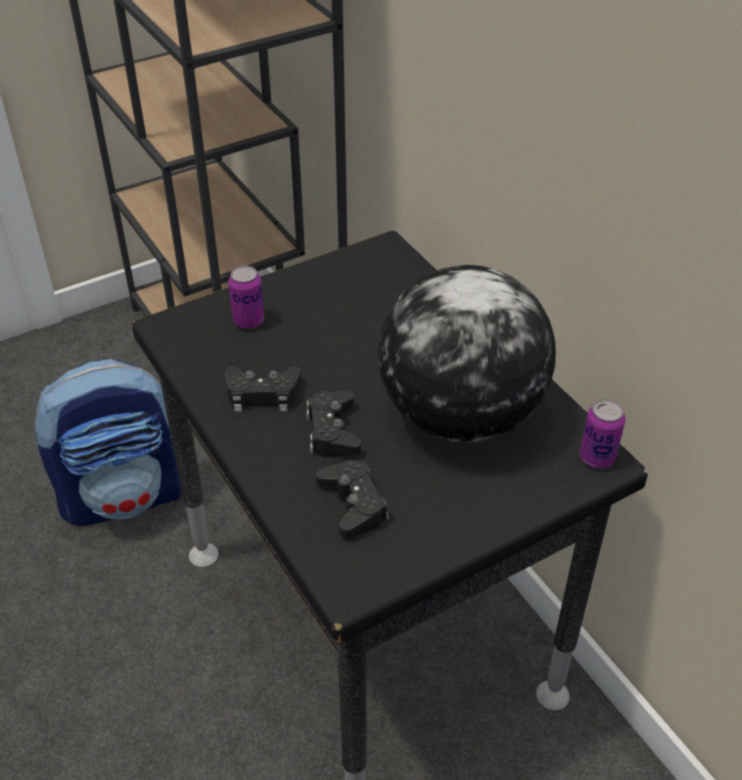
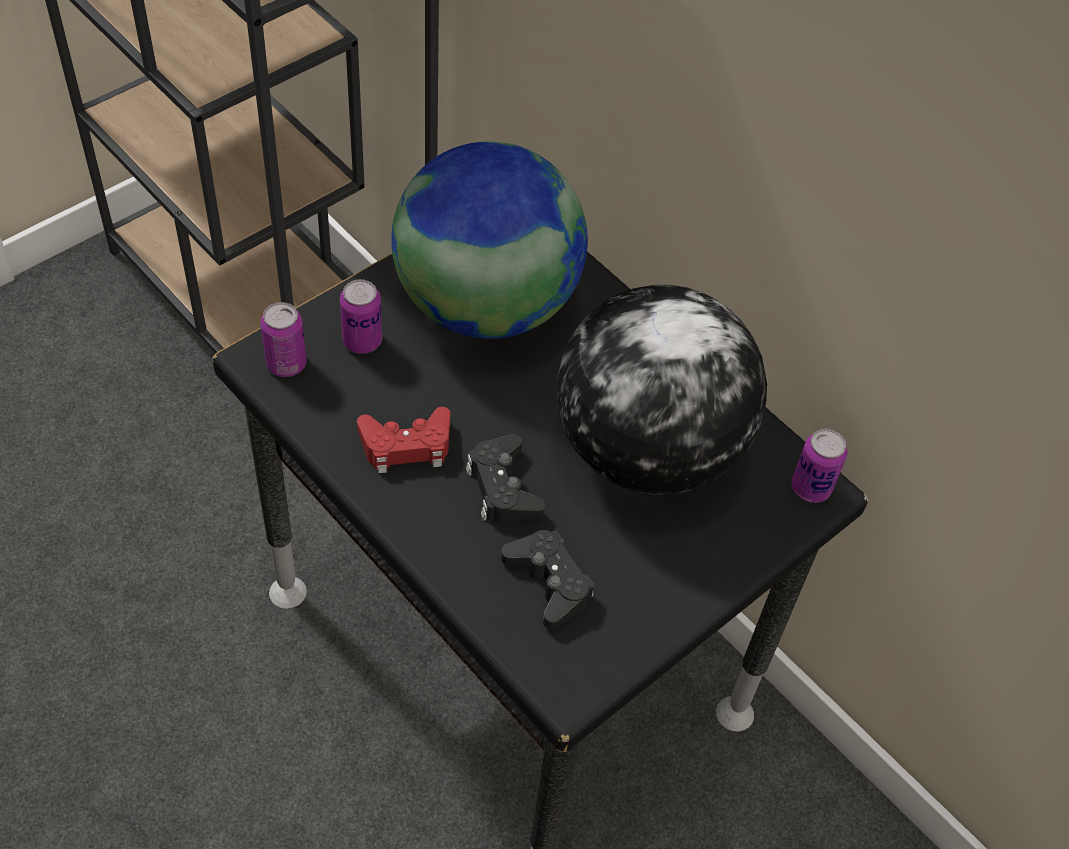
camera: 15 degrees left, 10 degrees up
backpack [34,359,182,526] -> none
black game controller [225,366,302,412] -> red game controller [357,407,450,473]
none -> can [260,302,307,377]
none -> globe [391,141,588,339]

